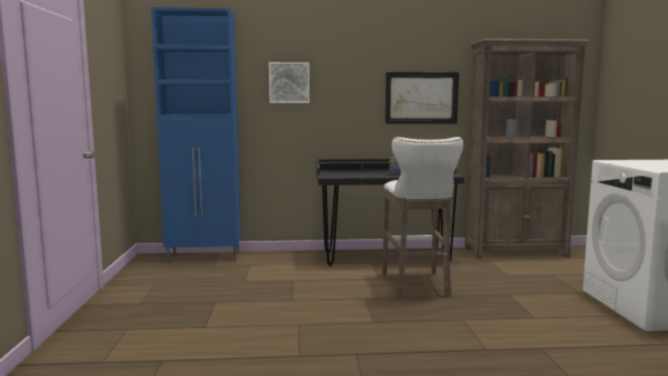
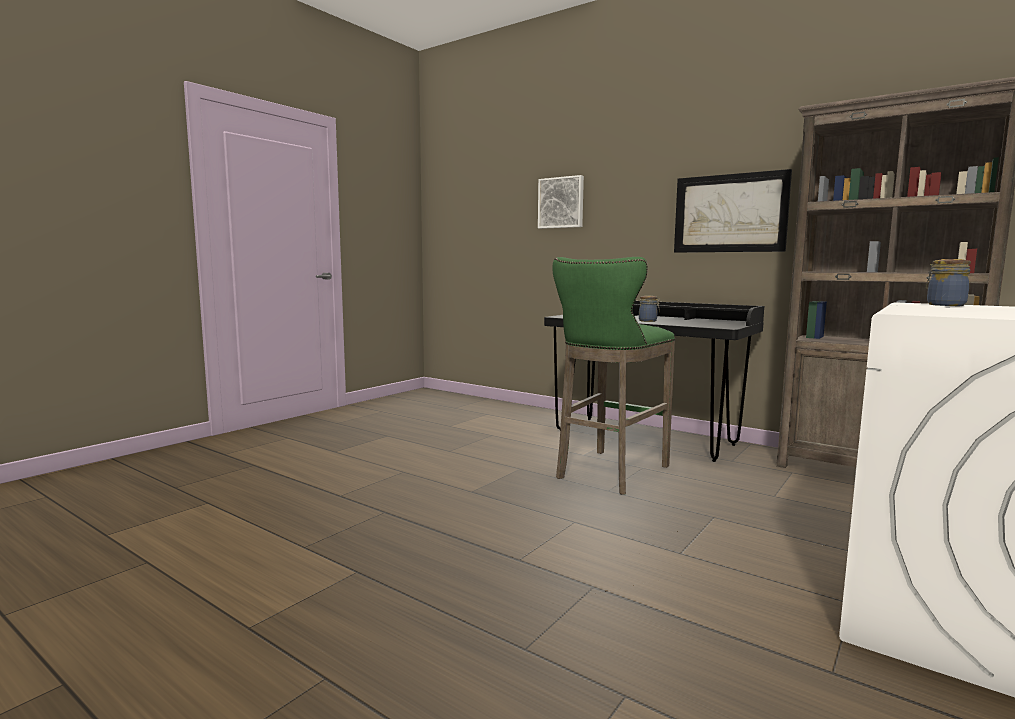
camera: 40 degrees right, 0 degrees up
blue cabinet [151,7,241,263] -> none
white stool [383,137,464,298] -> green stool [553,257,675,494]
none -> jar [926,259,971,306]

